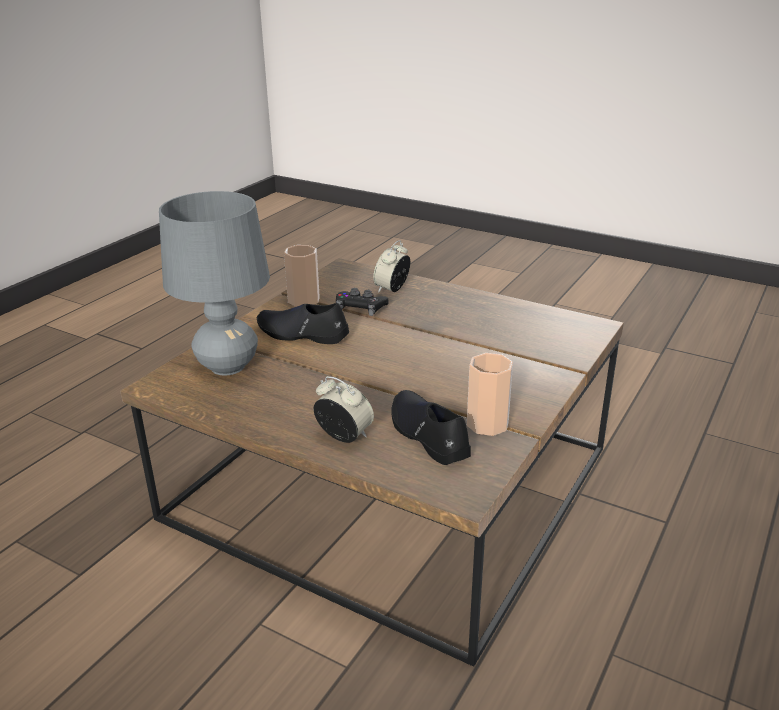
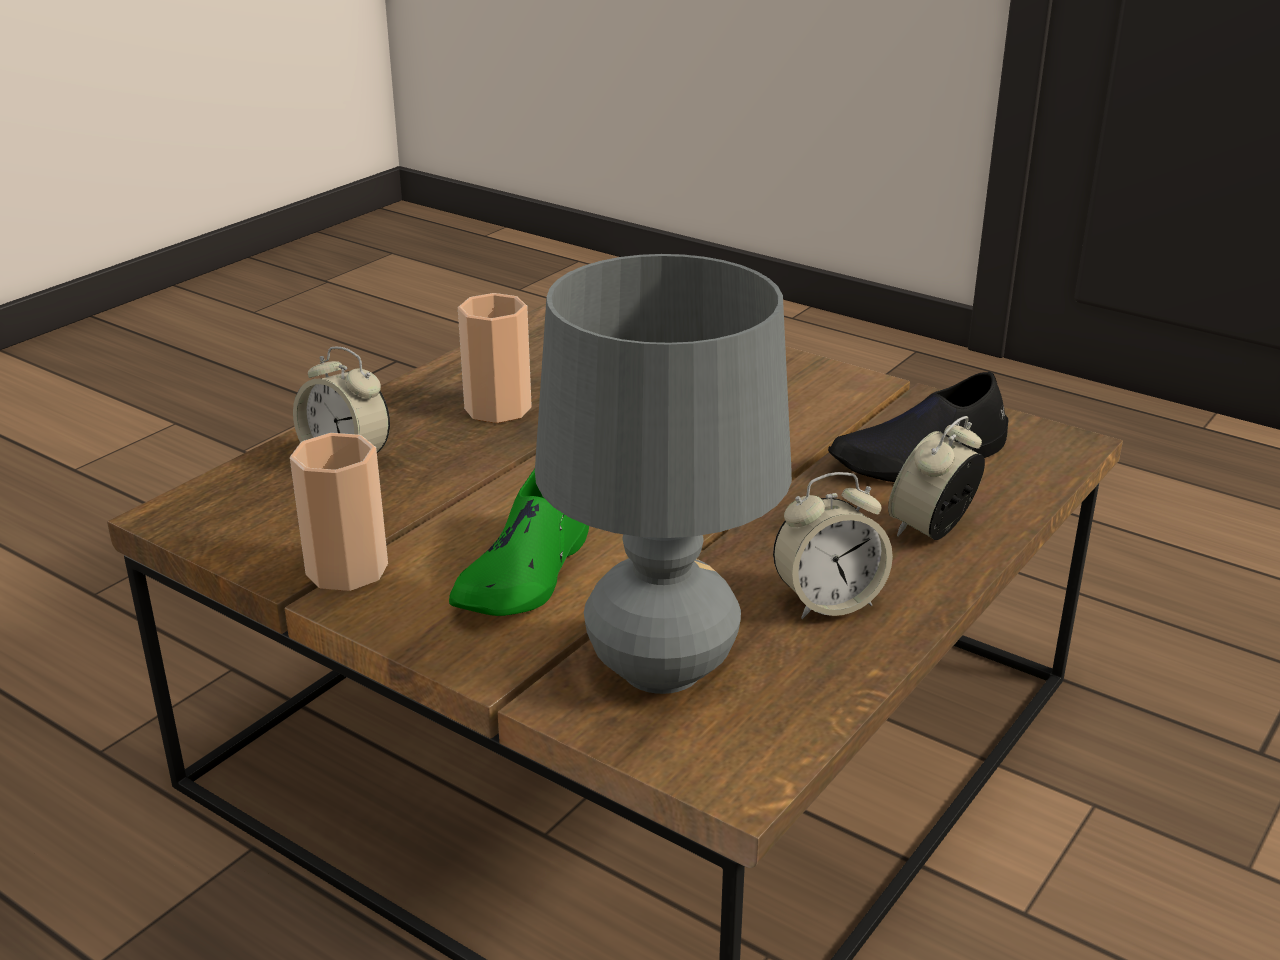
camera: 85 degrees left, 0 degrees up
black shoe [257,303,349,344] -> green shoe [449,469,589,616]
black game controller [336,288,388,316] -> none
cup [467,353,513,436] -> cup moved to [458,293,532,423]
none -> alarm clock [773,472,893,619]

